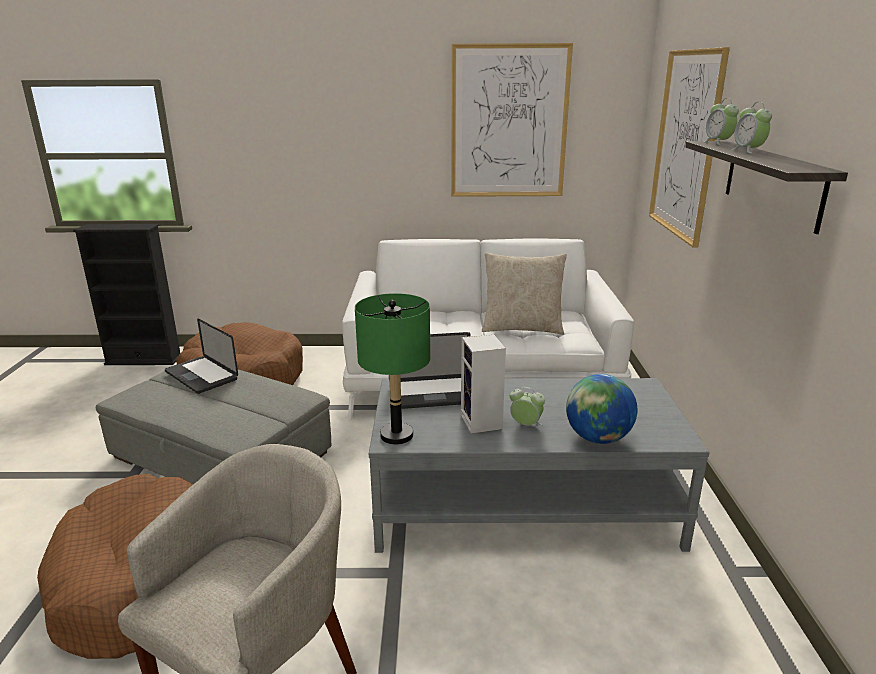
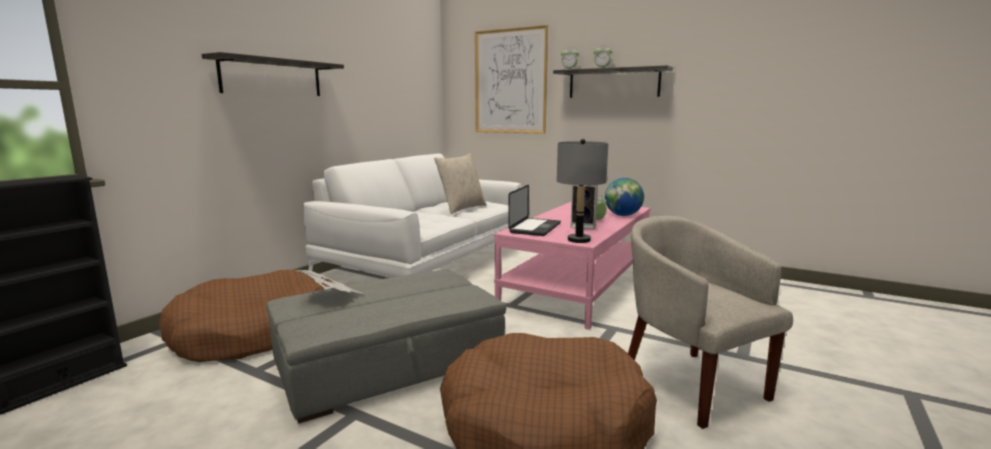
camera: 60 degrees left, 10 degrees down
laptop [165,318,238,394] -> newspaper [296,270,362,293]
green table lamp [355,293,430,444] -> grey table lamp [557,139,608,243]
grey coffee table [369,378,710,553] -> pink coffee table [494,202,650,330]
picture [451,43,573,197] -> none
none -> shelf [202,52,344,96]

